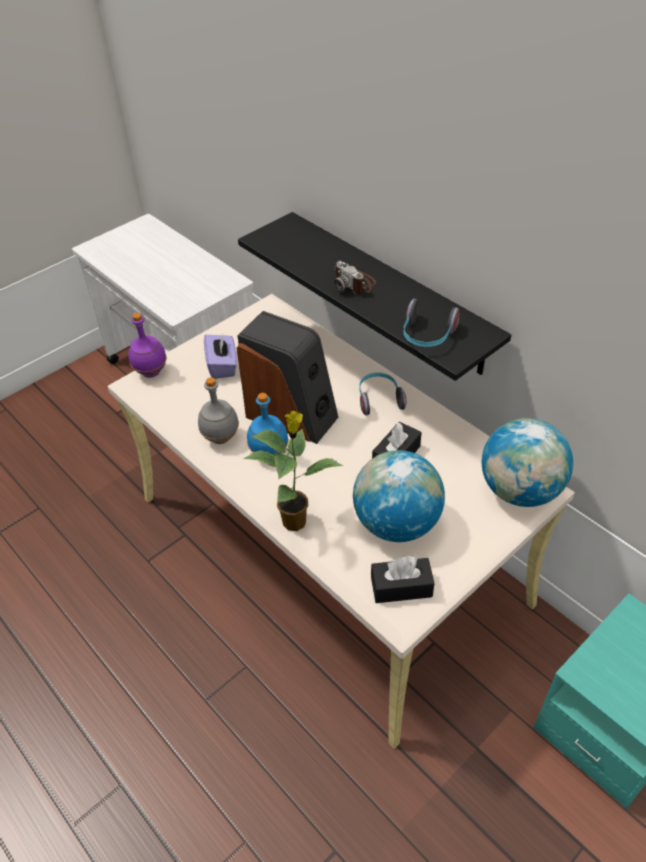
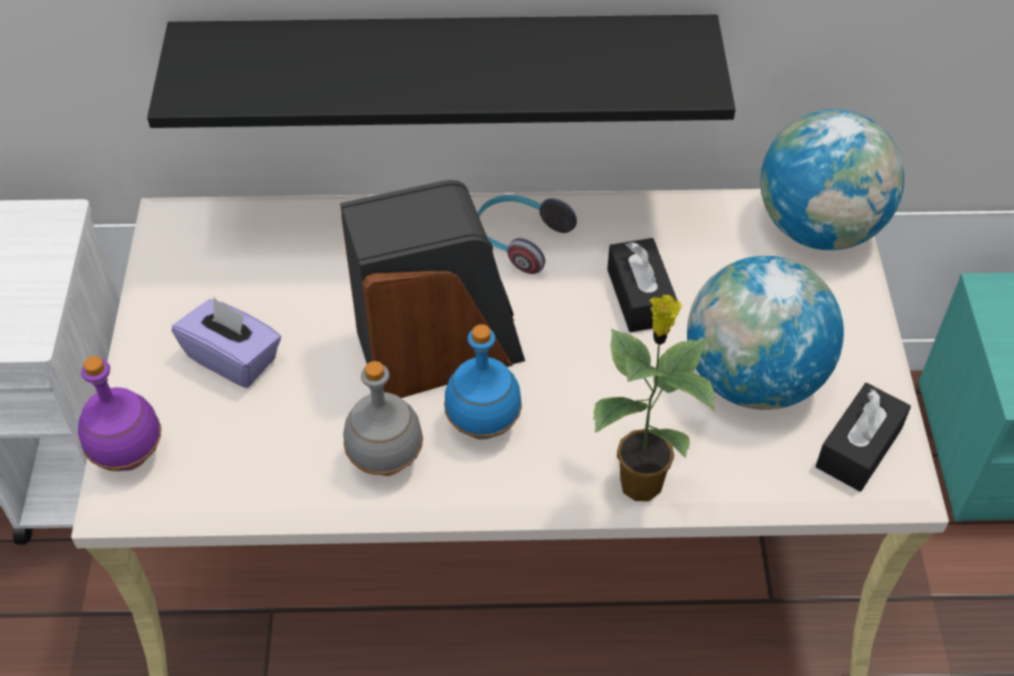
camera: 50 degrees left, 5 degrees up
camera [334,261,376,294] -> none
headphones [404,299,460,347] -> none

